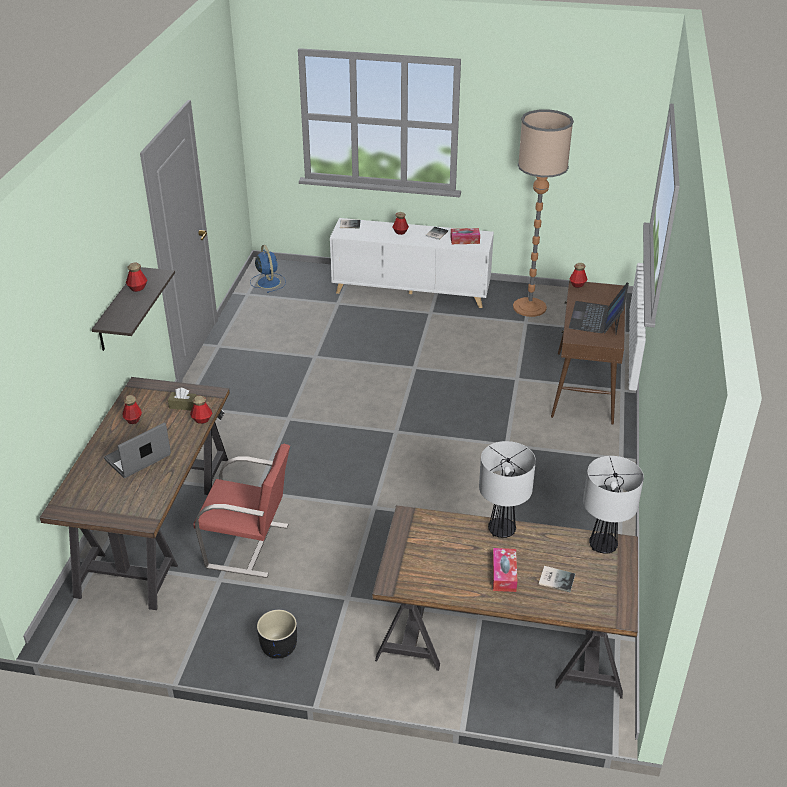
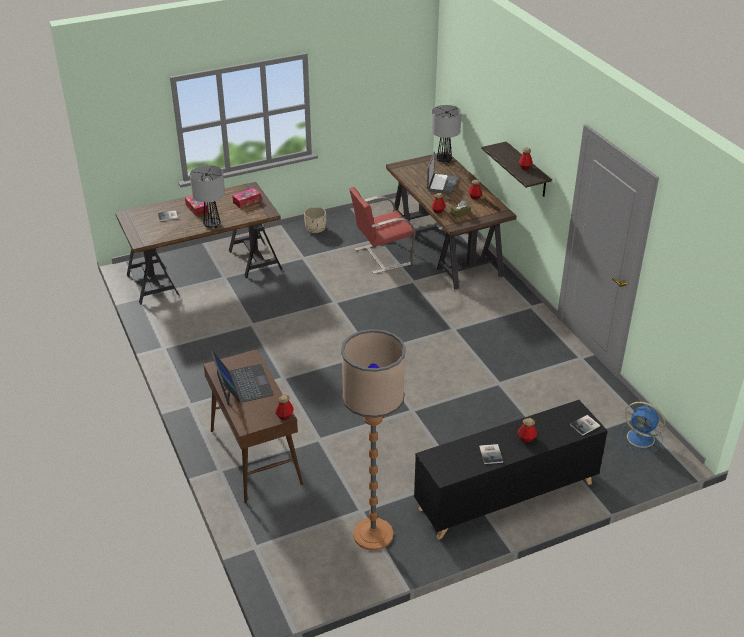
camera: 145 degrees right, 0 degrees up
black planter [257,610,297,659] -> beige planter [304,207,326,233]
white cabinet [330,218,494,308] -> black cabinet [414,400,608,540]
tissue box [451,228,480,244] -> tissue box moved to [232,188,261,208]
table lamp [583,456,644,554] -> table lamp moved to [431,105,462,163]

